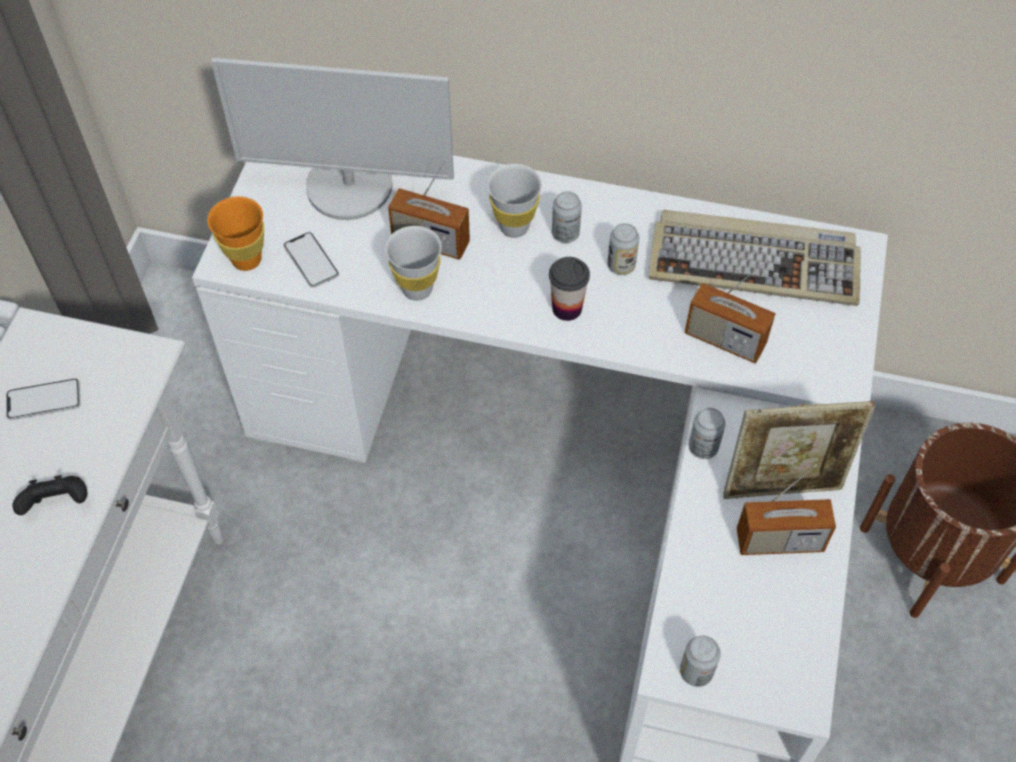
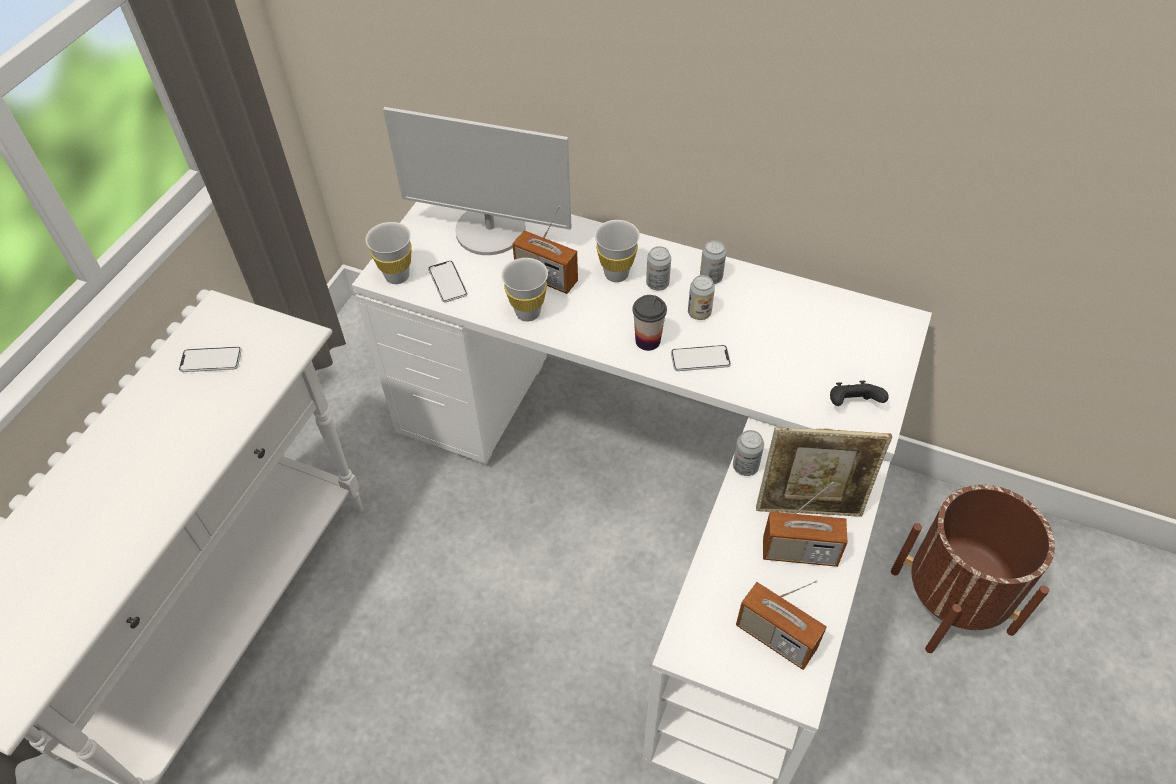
camera: 10 degrees right, 5 degrees down
black game controller [12,475,87,515] -> black game controller moved to [830,381,889,406]
orange cup [207,196,264,271] -> white cup [365,222,412,284]
keyboard [649,210,861,306] -> none
can [680,636,721,687] -> can moved to [700,240,726,284]
radio [685,262,776,364] -> radio moved to [736,580,827,670]
none -> phone [671,345,731,371]

